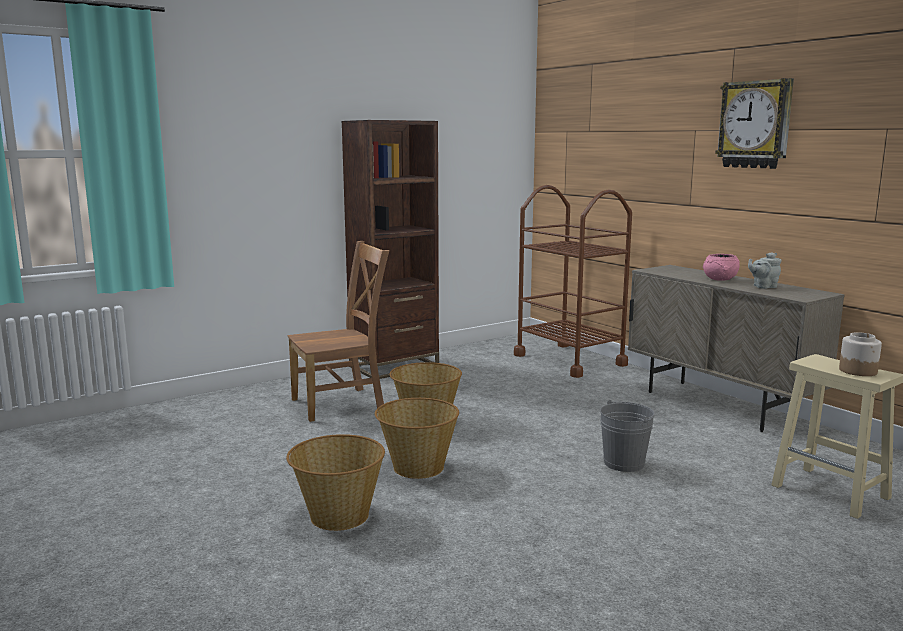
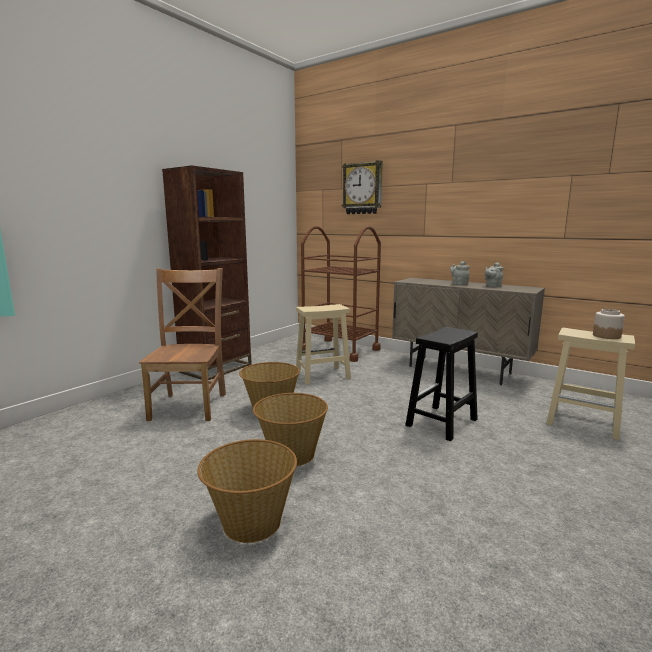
camera: 20 degrees left, 0 degrees up
brown chair [288,241,389,422] -> brown chair turned 45 degrees counterclockwise [139,268,226,421]
grey bucket [600,400,655,472] -> black stool [405,327,478,441]
pink bowl [703,254,740,281] -> grey teapot [450,261,470,285]
wall clock [715,78,794,169] -> wall clock moved to [342,160,383,214]
none -> beige stool [296,304,351,385]

